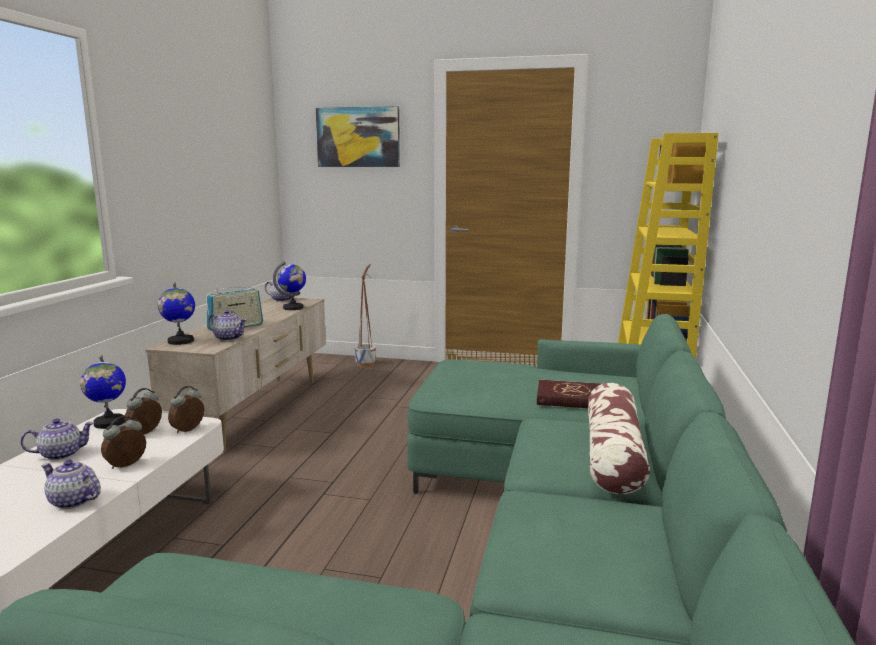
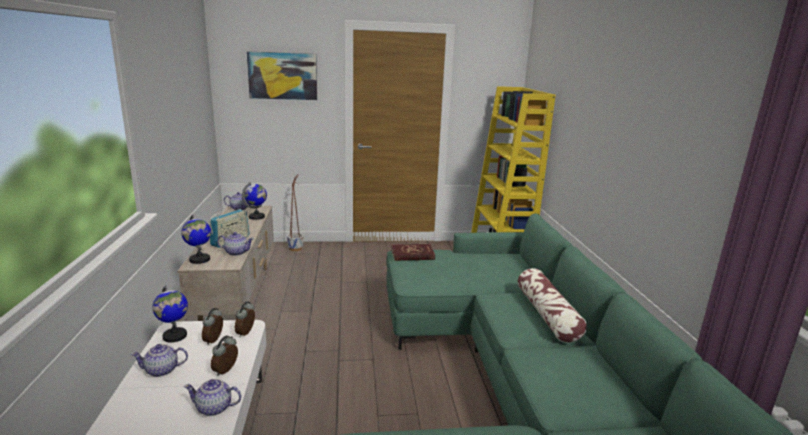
camera: 20 degrees left, 5 degrees up
teapot [20,419,94,460] -> teapot turned 150 degrees counterclockwise [131,344,188,377]
red book [537,380,602,408] -> red book moved to [391,244,435,261]

